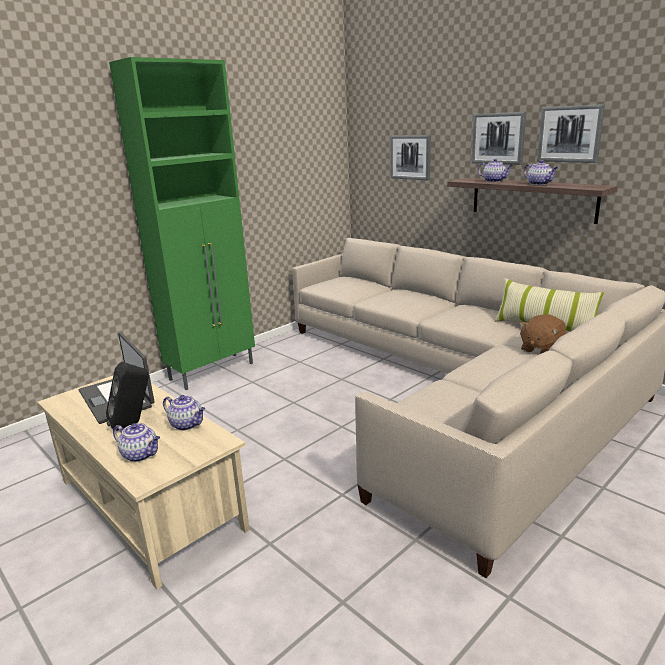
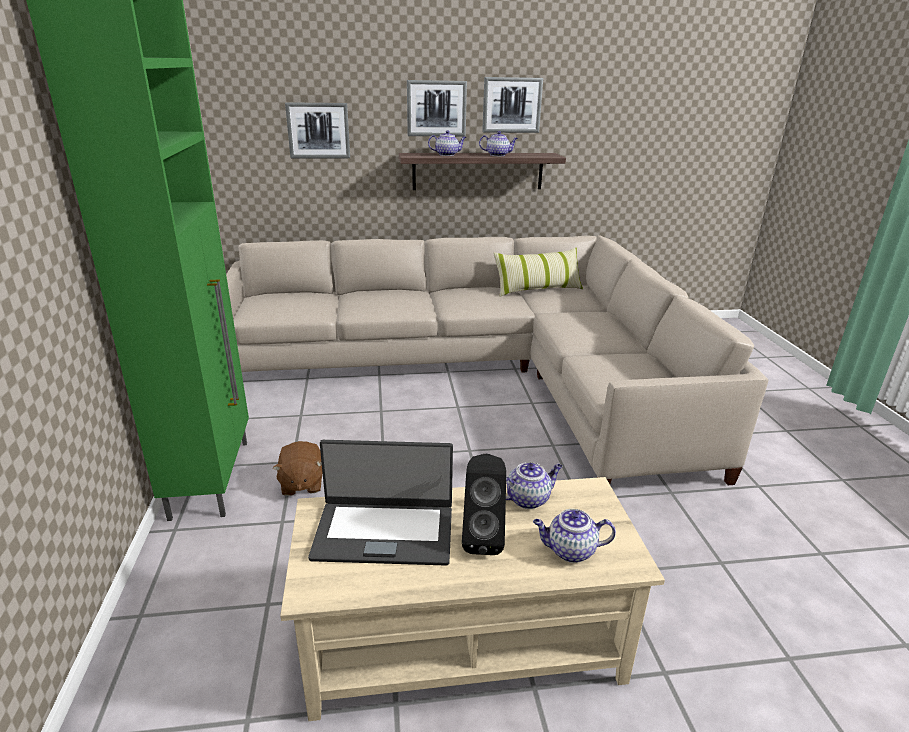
camera: 55 degrees left, 5 degrees up
teapot [113,423,160,462] -> teapot turned 150 degrees counterclockwise [533,509,616,563]
brown plush toy [519,314,566,354] -> brown plush toy moved to [273,441,322,496]

